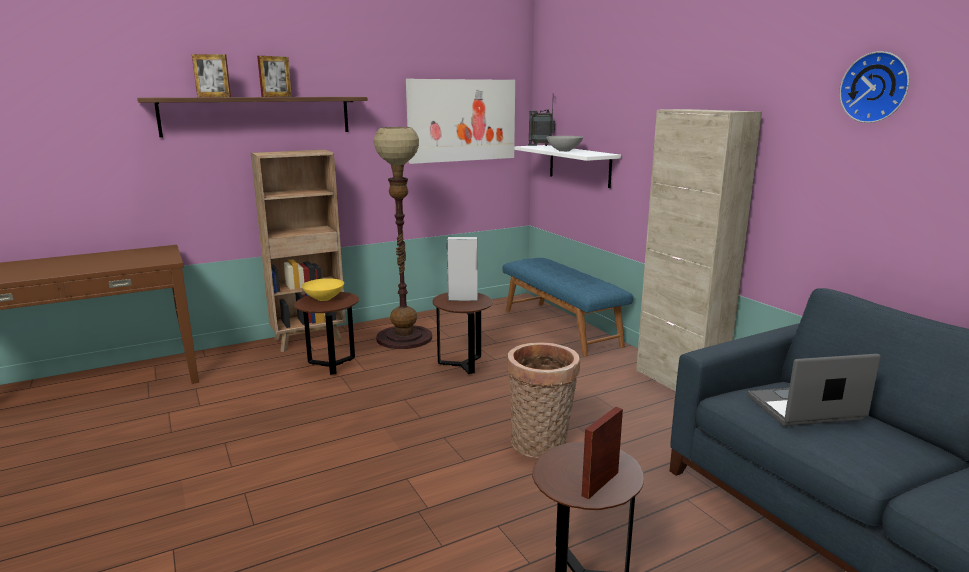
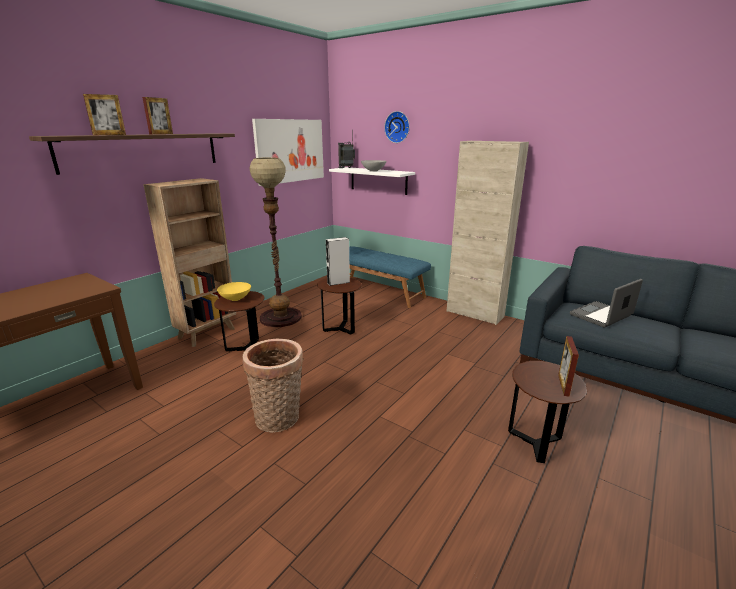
camera: 25 degrees left, 5 degrees up
basket [507,342,580,458] -> basket moved to [243,339,303,433]
wall clock [839,51,909,123] -> wall clock moved to [384,111,410,143]

